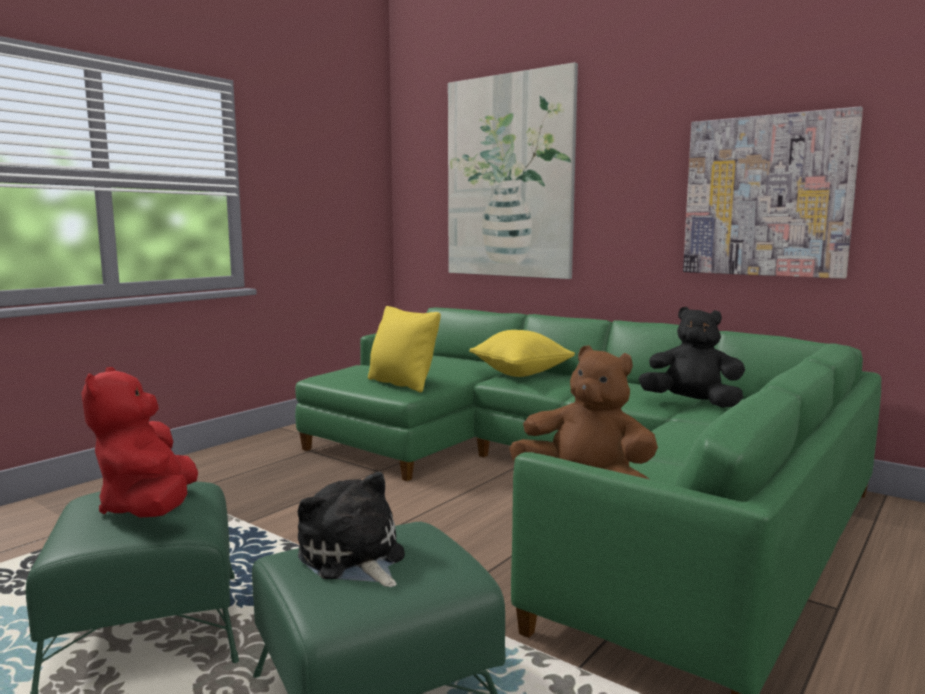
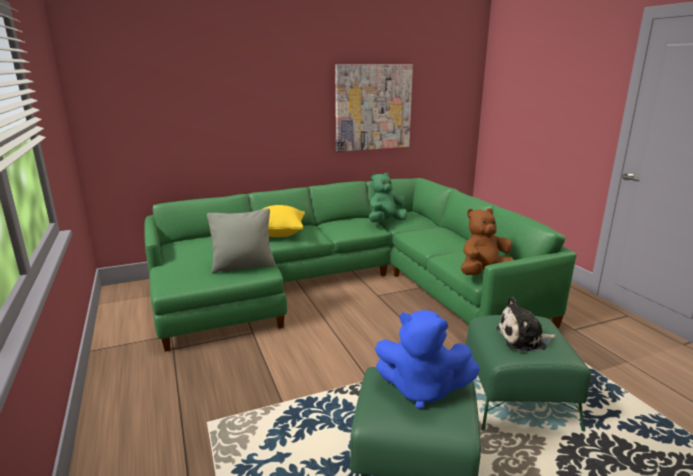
camera: 60 degrees left, 10 degrees up
red plush toy [81,367,198,518] -> blue plush toy [375,310,480,409]
yellow pillow [368,306,441,392] -> grey pillow [207,208,275,273]
picture [448,62,578,279] -> none
black plush toy [639,307,745,408] -> green plush toy [369,173,407,222]

